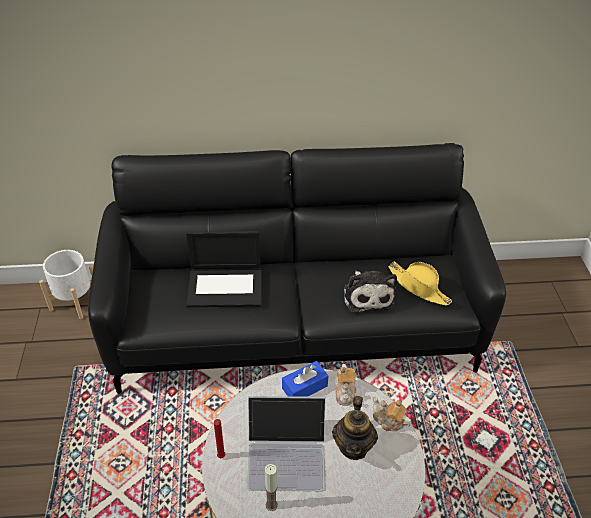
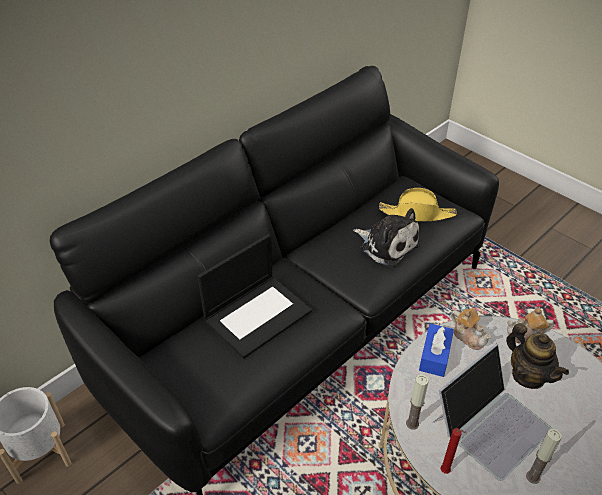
camera: 40 degrees left, 0 degrees up
none -> candle [406,374,429,430]

